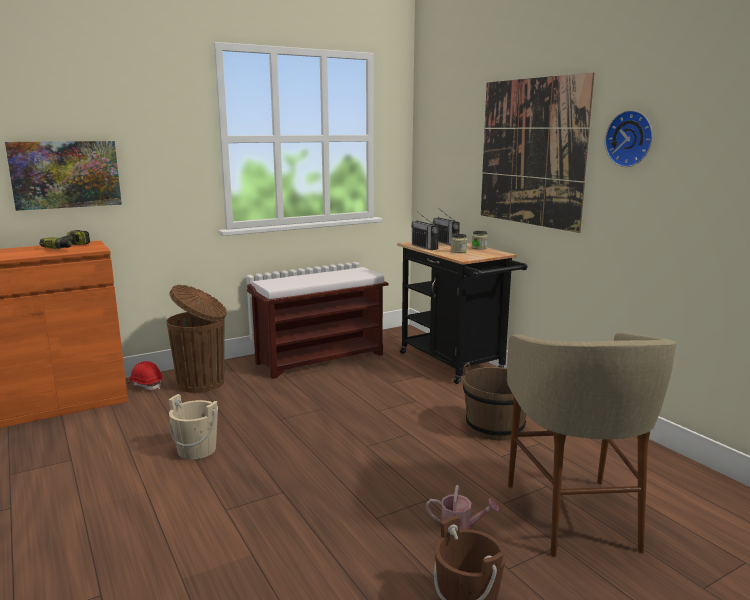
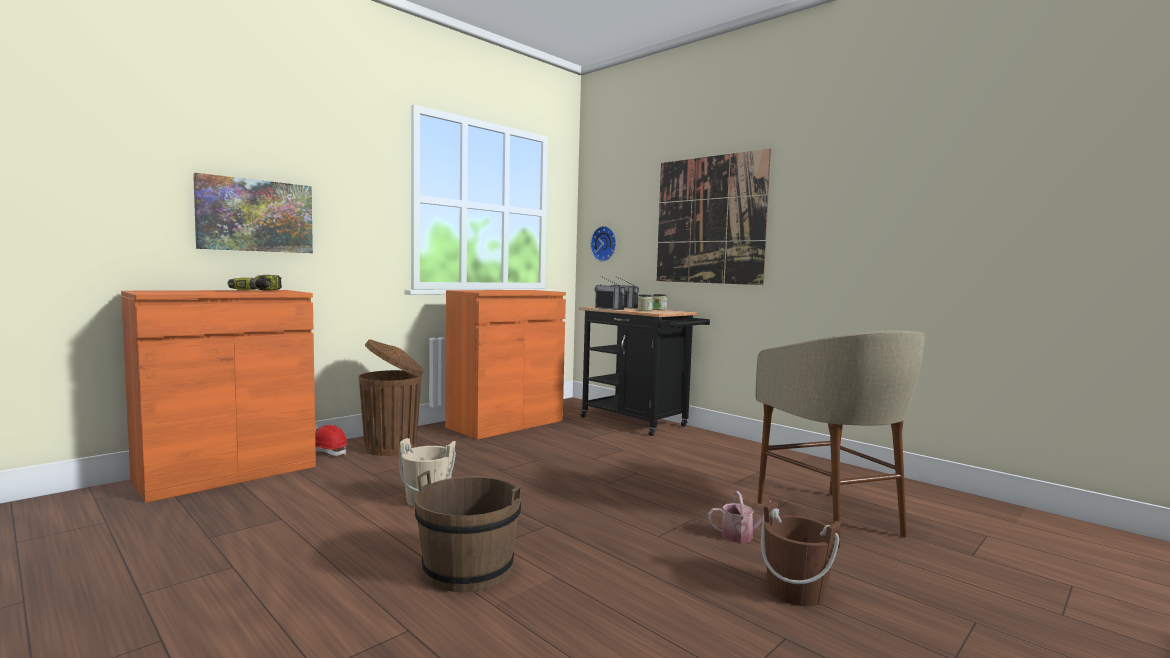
camera: 15 degrees left, 10 degrees down
brown bench [247,267,389,379] -> orange cabinet [445,290,566,440]
brown bucket [463,362,526,441] -> brown bucket moved to [415,470,522,592]
wall clock [605,110,653,167] -> wall clock moved to [590,226,616,261]

